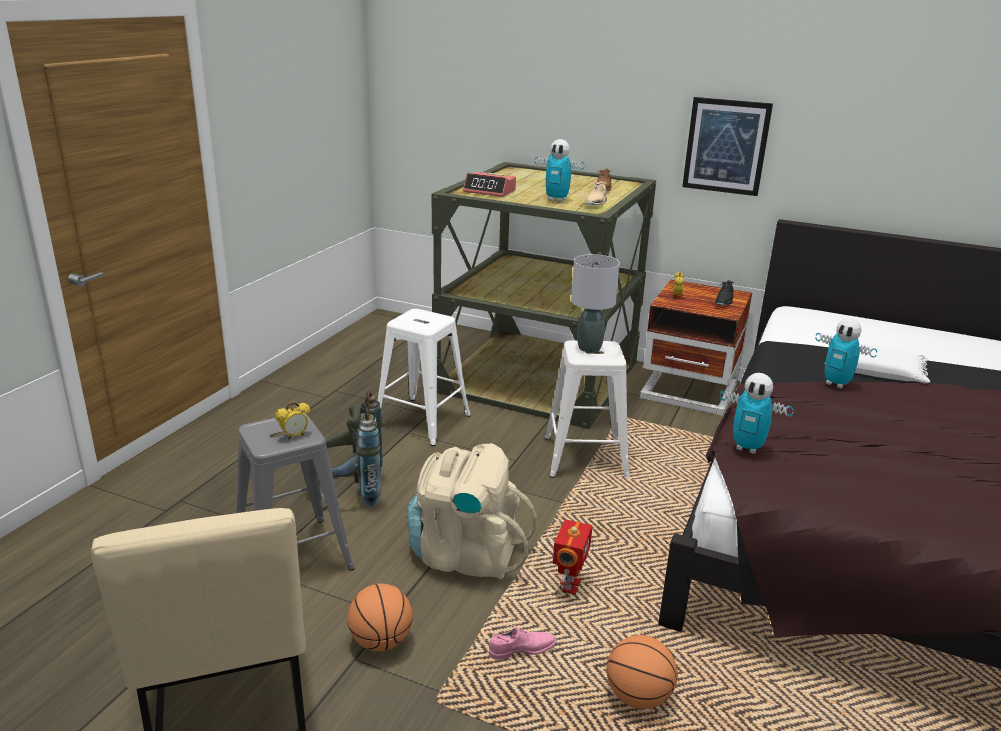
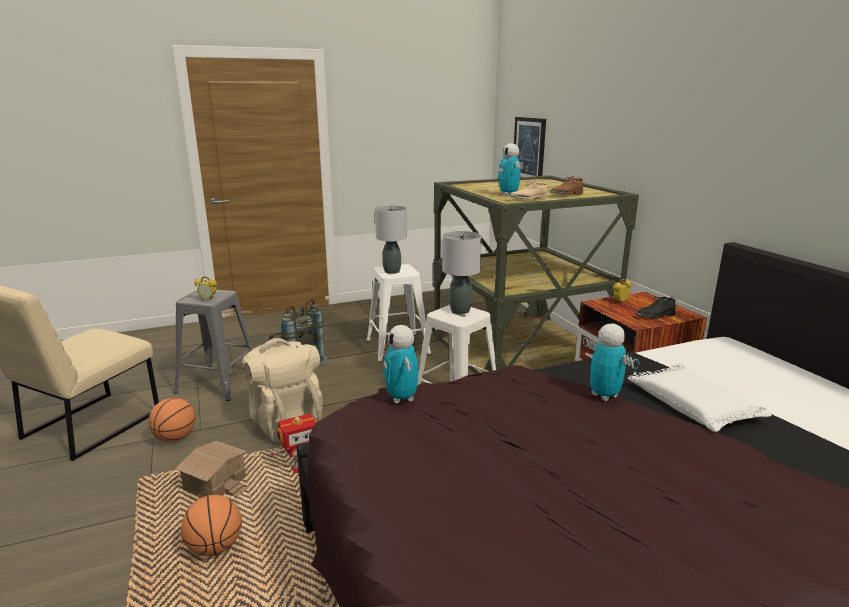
camera: 45 degrees right, 5 degrees down
alarm clock [463,172,516,197] -> none
pink shoe [489,625,557,660] -> toy house [175,441,247,497]
picture [682,97,773,196] -> picture moved to [514,117,546,177]
toy robot [815,318,877,388] -> toy robot turned 150 degrees clockwise [583,323,639,401]
none -> grey table lamp [375,205,407,274]

